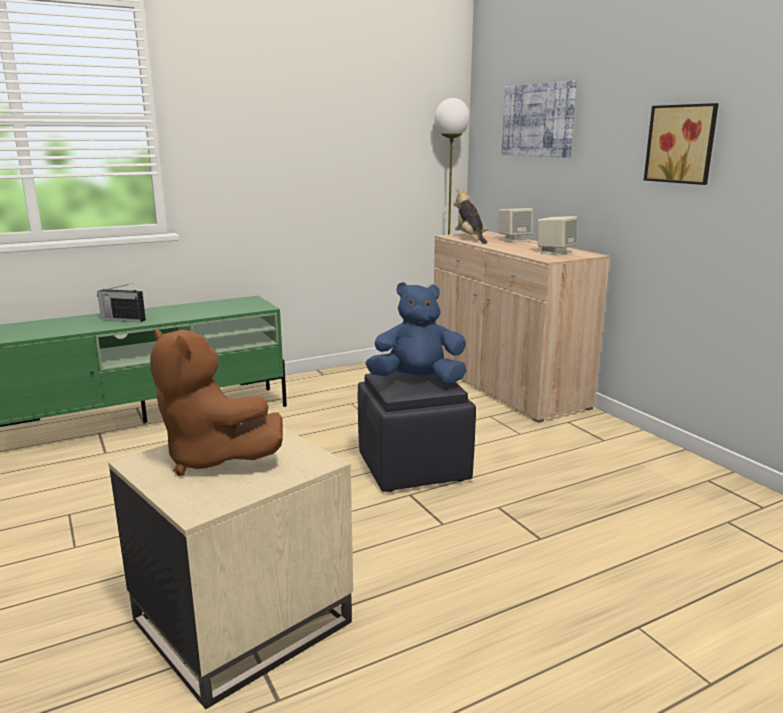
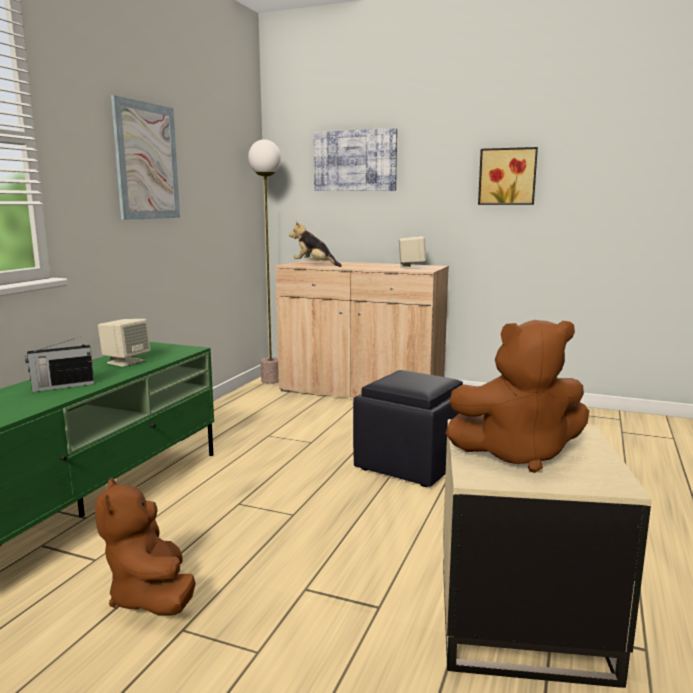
camera: 40 degrees left, 5 degrees down
blue plush toy [366,282,467,384] -> none
beige speaker [498,208,533,242] -> beige speaker moved to [98,319,151,367]
none -> brown plush toy [95,478,196,615]
none -> picture [111,95,180,220]

